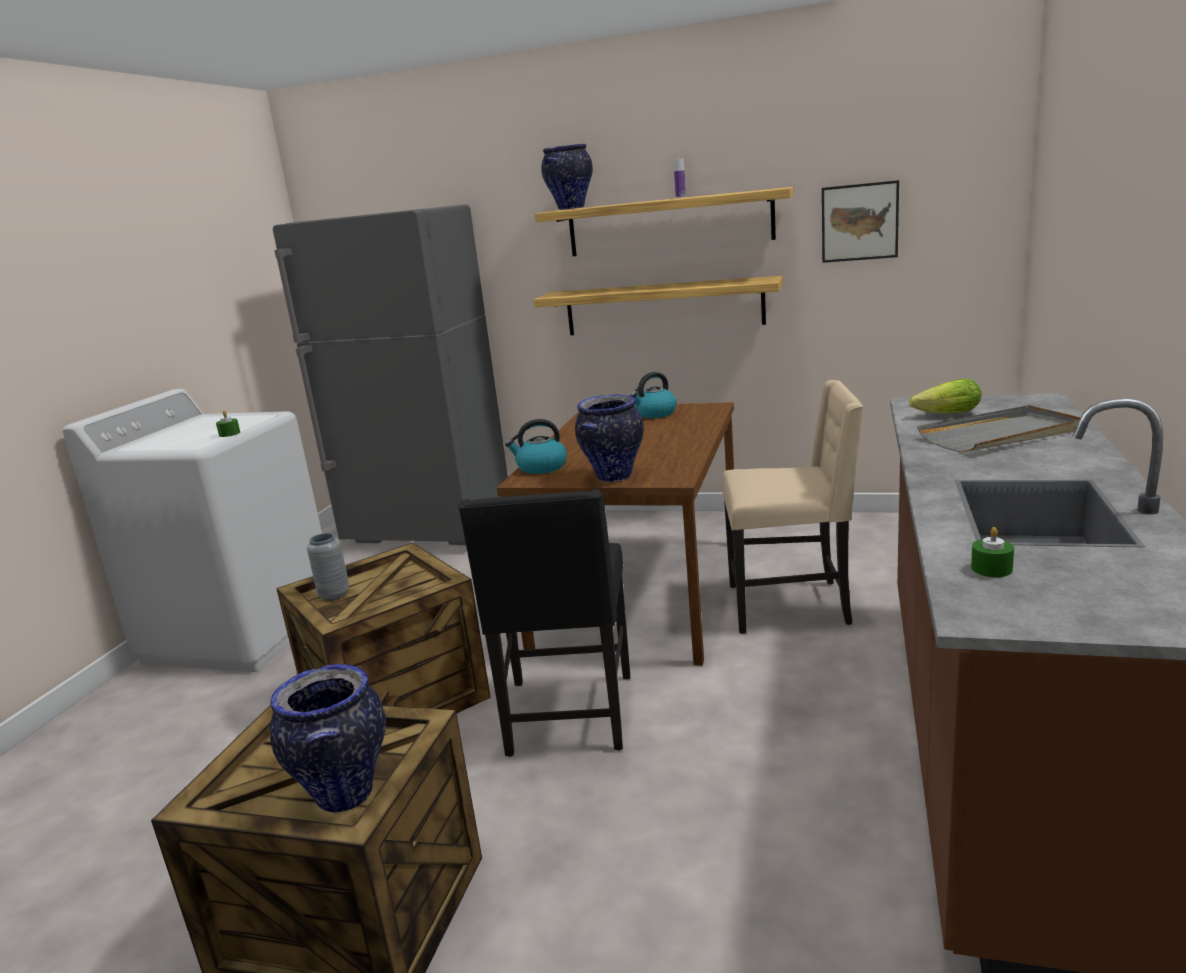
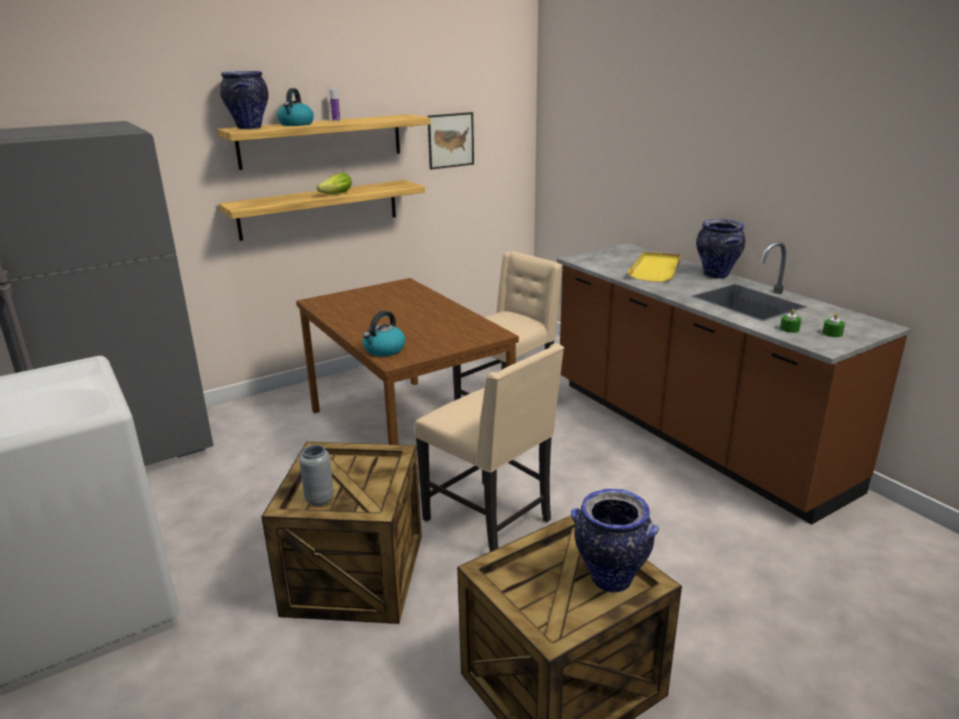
camera: 50 degrees left, 5 degrees up
green candle [216,411,240,437] -> green candle moved to [822,313,845,337]
black chair [458,489,630,757] -> beige chair [414,343,564,552]
vase [575,394,644,482] -> vase moved to [696,219,745,279]
kettle [630,372,677,418] -> kettle moved to [277,88,314,126]
lettuce [909,379,981,413] -> lettuce moved to [317,173,352,194]
grey tray [917,405,1080,453] -> yellow tray [627,252,681,282]

